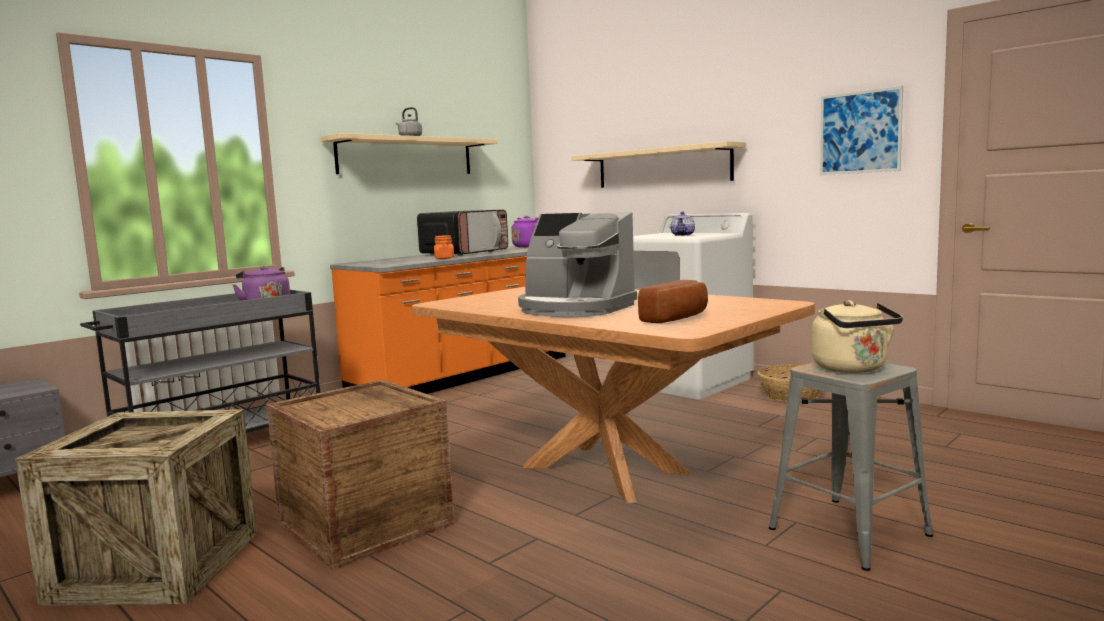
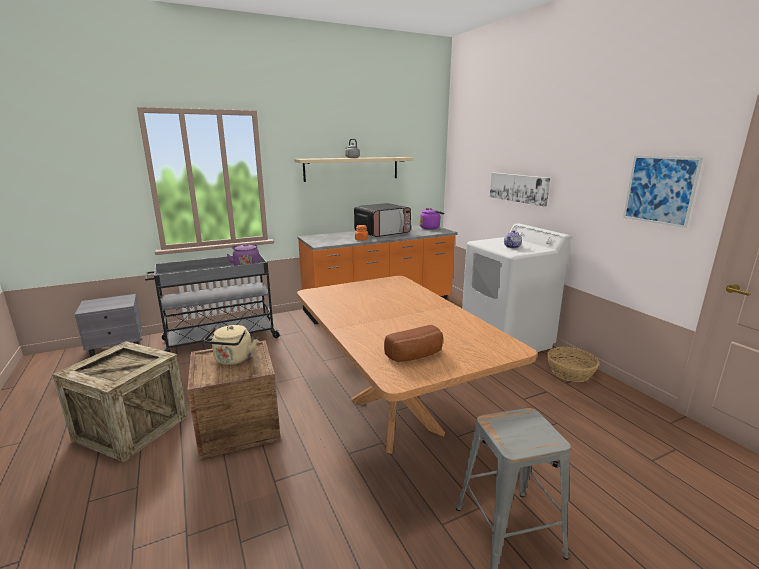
camera: 20 degrees right, 10 degrees up
coffee machine [518,212,637,317] -> none
beige shelf [571,141,746,188] -> picture [490,173,550,206]
beige kettle [812,300,903,373] -> beige kettle moved to [204,325,257,365]

